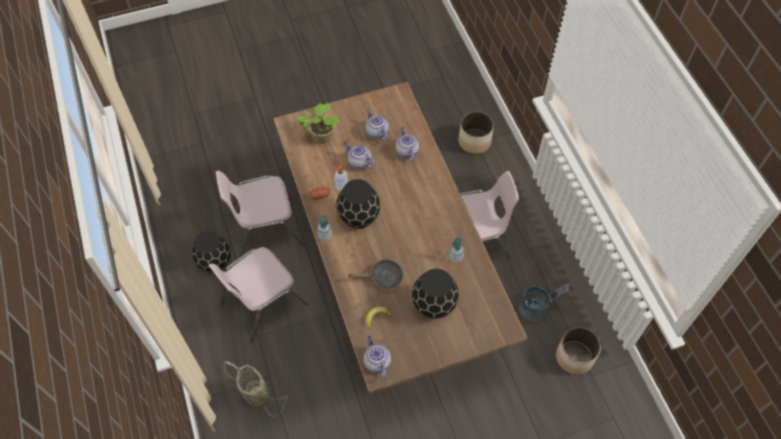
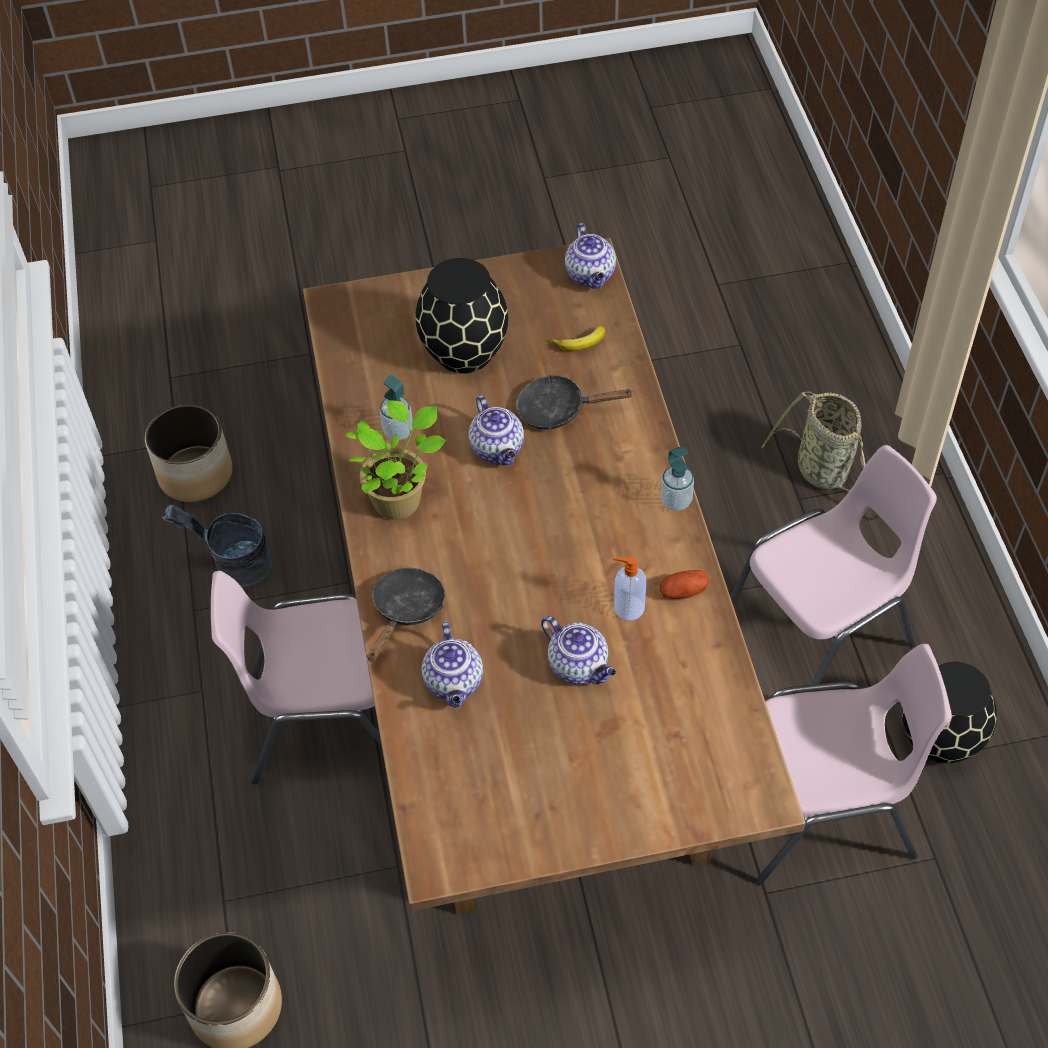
camera: 170 degrees left, 5 degrees down
potted plant [297,103,340,144] -> potted plant moved to [345,400,446,520]
black vase [337,179,380,229] -> none
teapot [366,109,389,141] -> teapot moved to [469,395,524,466]
none -> black frying pan [367,568,445,662]

